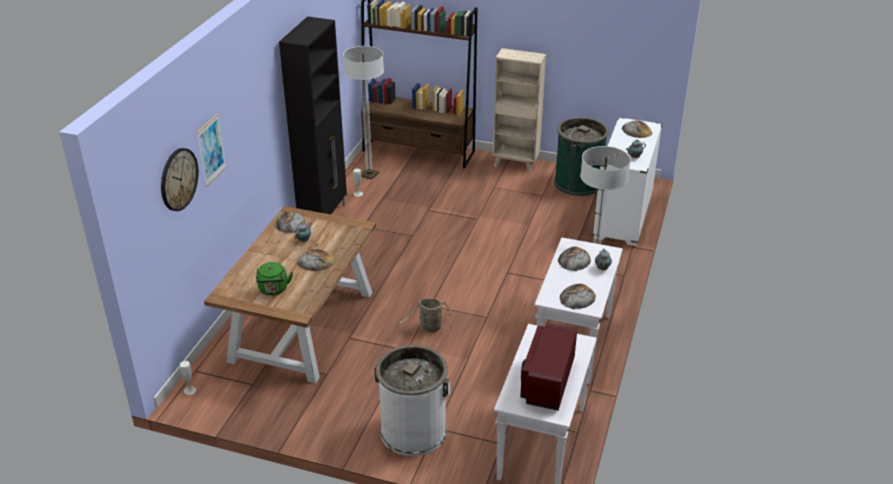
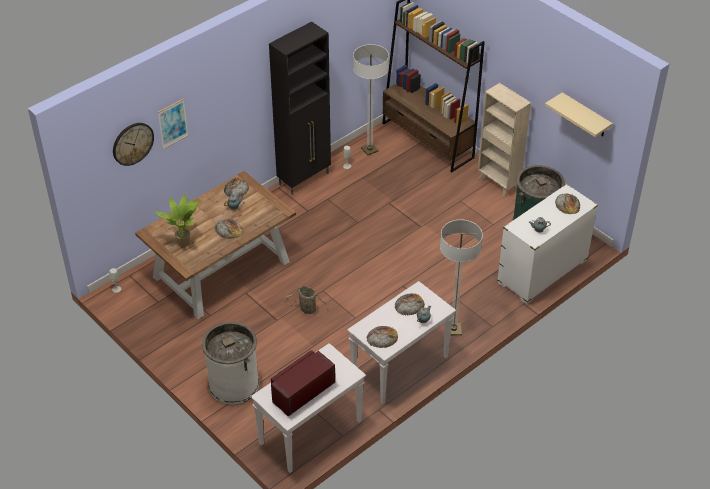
camera: 30 degrees right, 10 degrees up
green kettle [256,262,293,295] -> potted plant [155,194,200,247]
none -> beige shelf [545,92,613,137]

